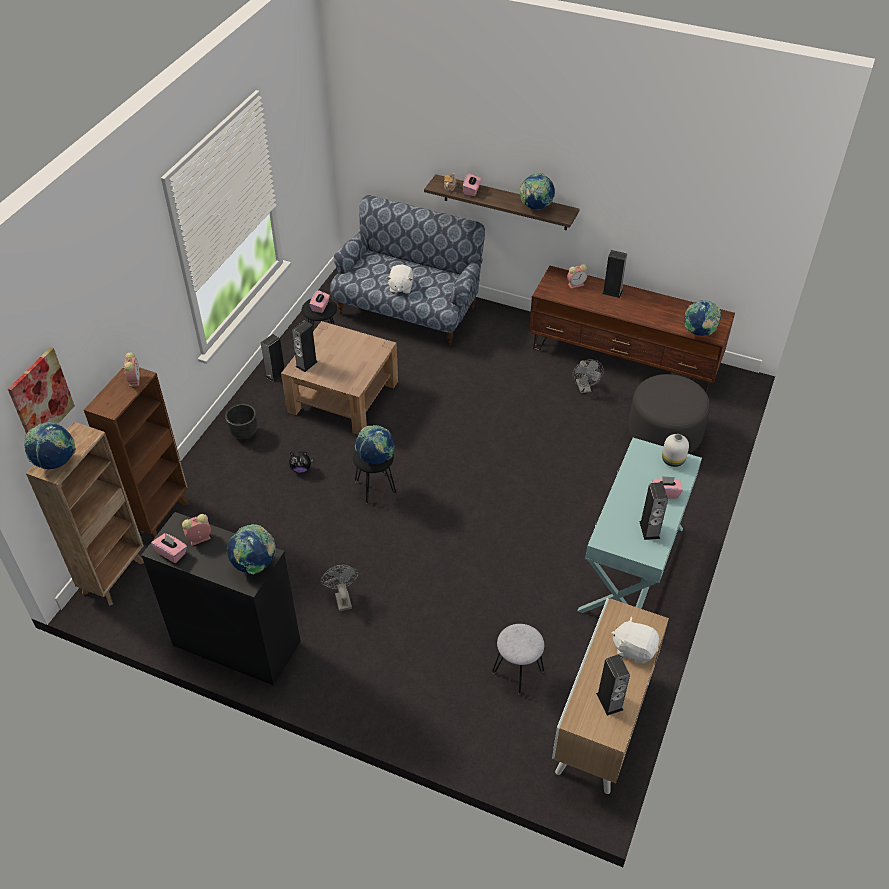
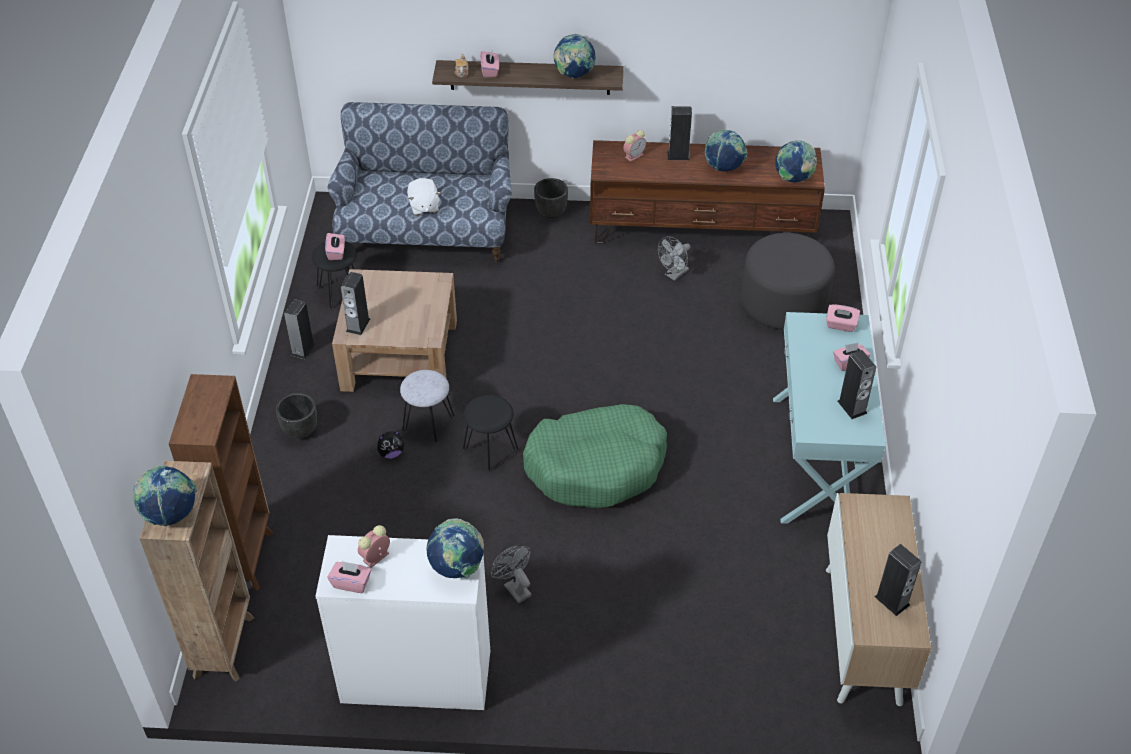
camera: 20 degrees left, 0 degrees up
picture [8,347,75,434] -> none
alarm clock [123,352,140,387] -> none
black dresser [141,512,300,686] -> white dresser [315,535,490,710]
globe [355,425,395,464] -> globe moved to [705,130,747,172]
grey stool [492,624,544,695] -> grey stool moved to [400,370,454,444]
grey fan [572,360,604,393] -> grey fan turned 75 degrees clockwise [658,236,690,281]
white plush toy [612,617,659,664] -> none
white vase [662,434,689,467] -> pink tissue box [826,304,860,332]
none -> green dog bed [523,404,667,508]
none -> black planter [534,178,568,218]

